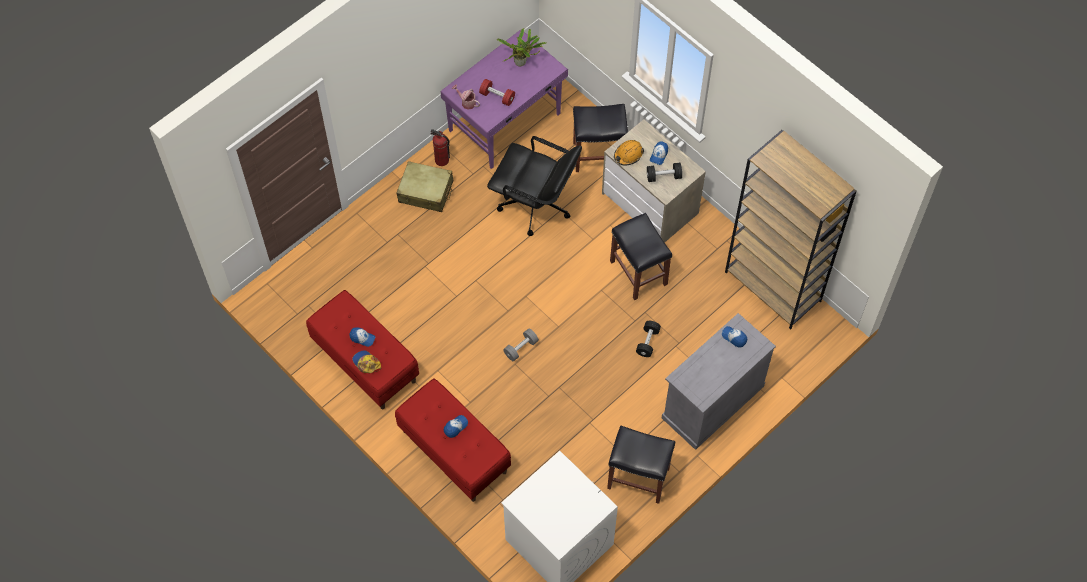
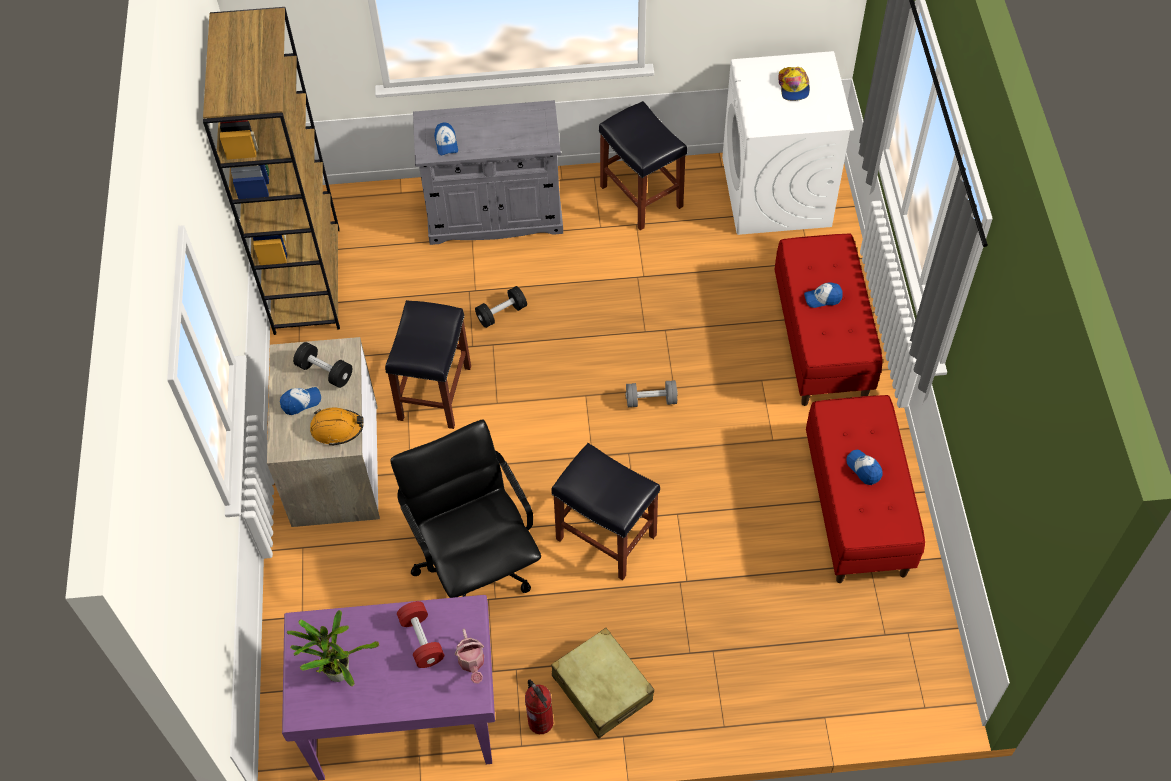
camera: 140 degrees left, 5 degrees down
cap [352,350,381,373] -> cap moved to [778,67,810,101]
black stool [573,104,628,172] -> black stool moved to [551,443,660,580]

